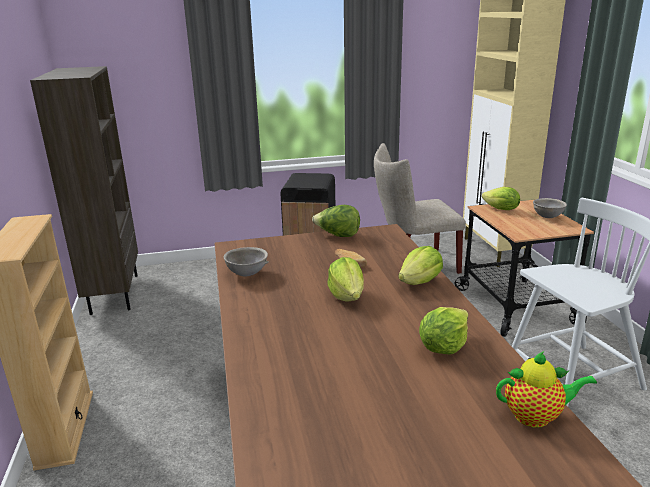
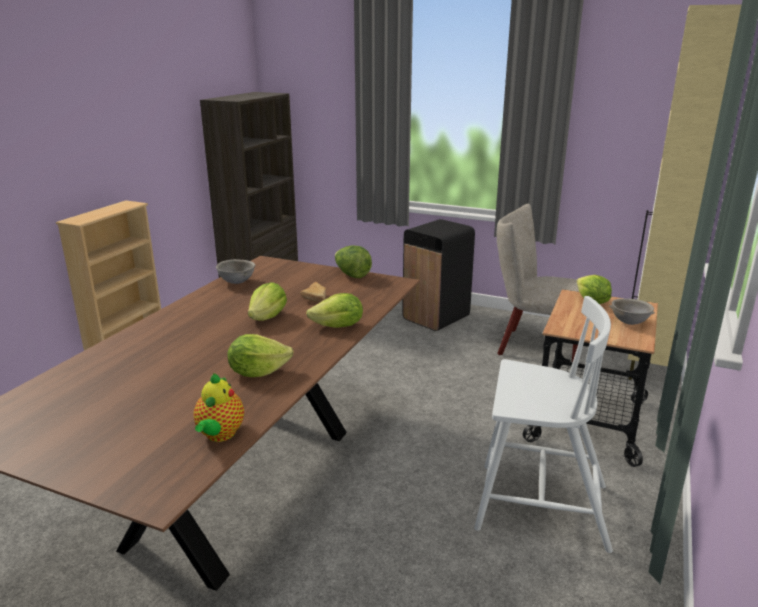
camera: 35 degrees right, 0 degrees up
teapot [496,351,597,428] -> teapot turned 60 degrees clockwise [194,373,244,442]

